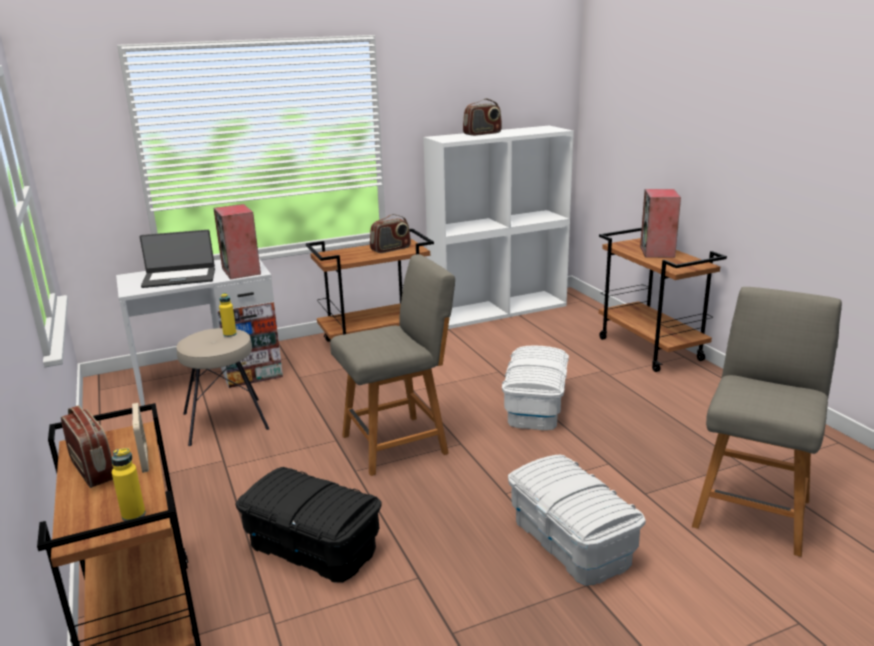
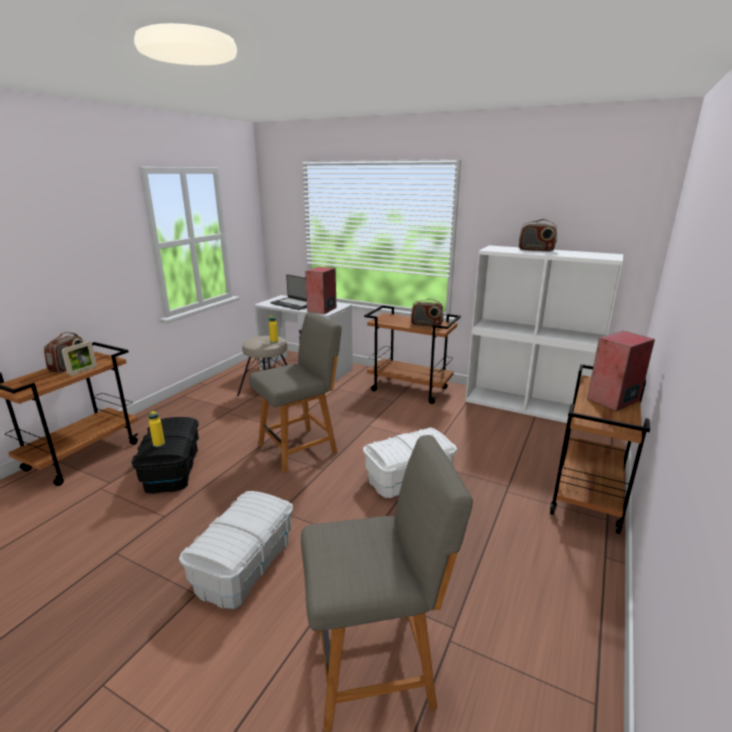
camera: 50 degrees right, 0 degrees up
yellow bottle [112,448,146,521] -> yellow bottle moved to [149,411,165,447]
grey chair [330,254,455,476] -> grey chair turned 60 degrees counterclockwise [249,312,341,473]

